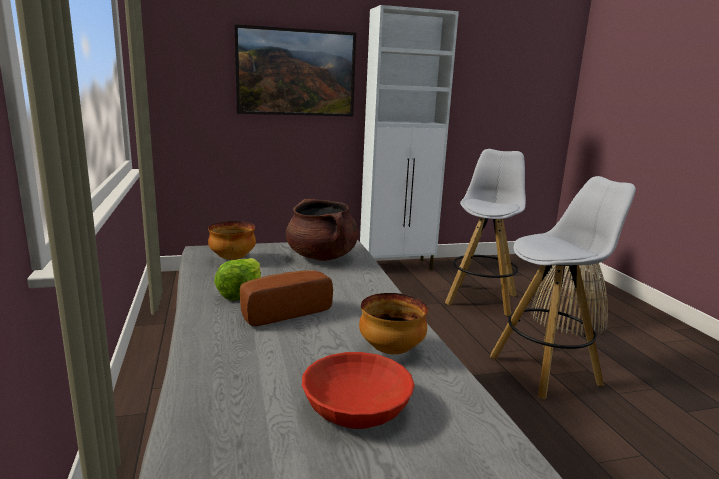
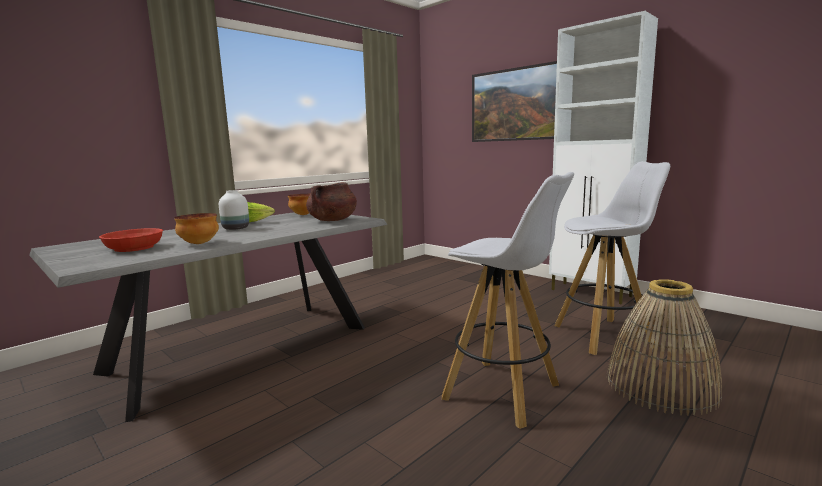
camera: 60 degrees right, 5 degrees down
bread [240,270,333,326] -> white vase [219,190,249,230]

